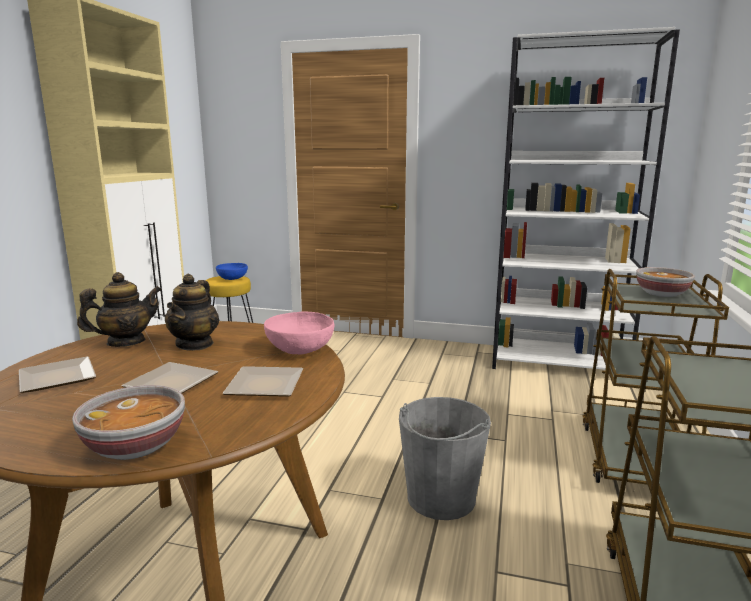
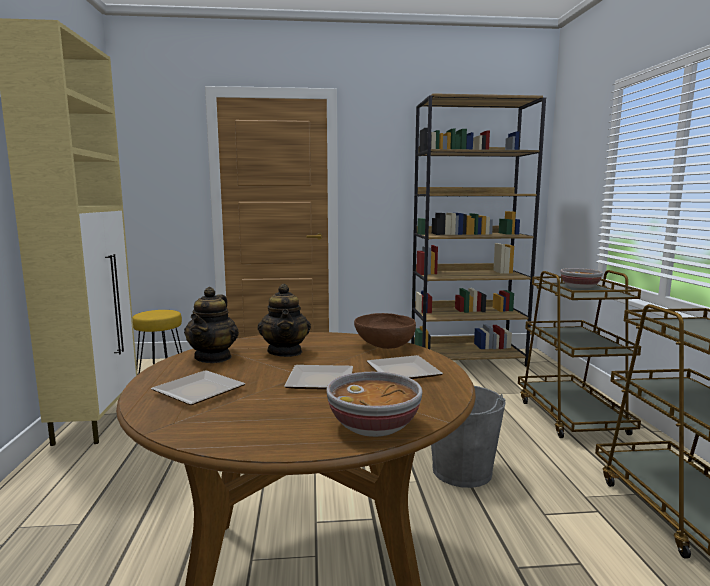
camera: 20 degrees left, 5 degrees down
teapot [77,272,162,347] -> teapot turned 150 degrees clockwise [184,287,239,363]
blue bowl [216,263,248,280] -> none
pink bowl [264,311,334,354] -> brown bowl [354,313,416,349]
white bookcase [492,27,680,370] -> brown bookcase [411,93,546,367]

